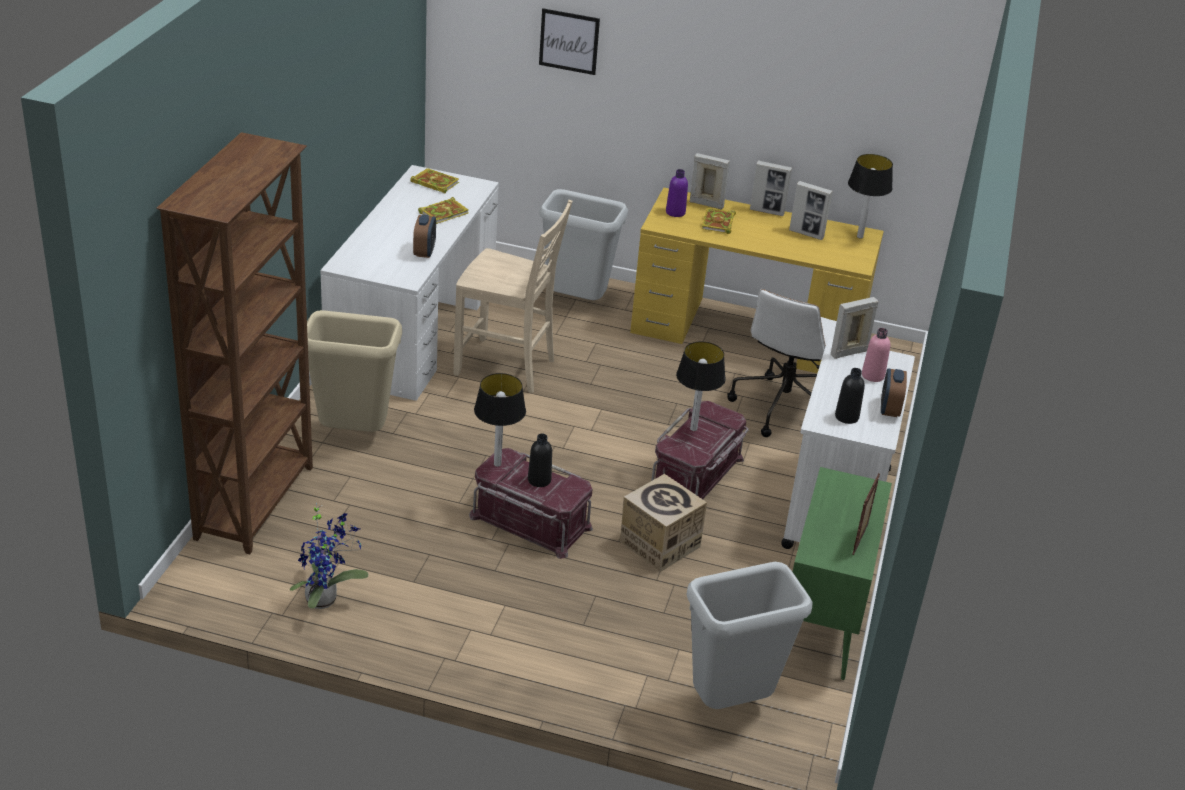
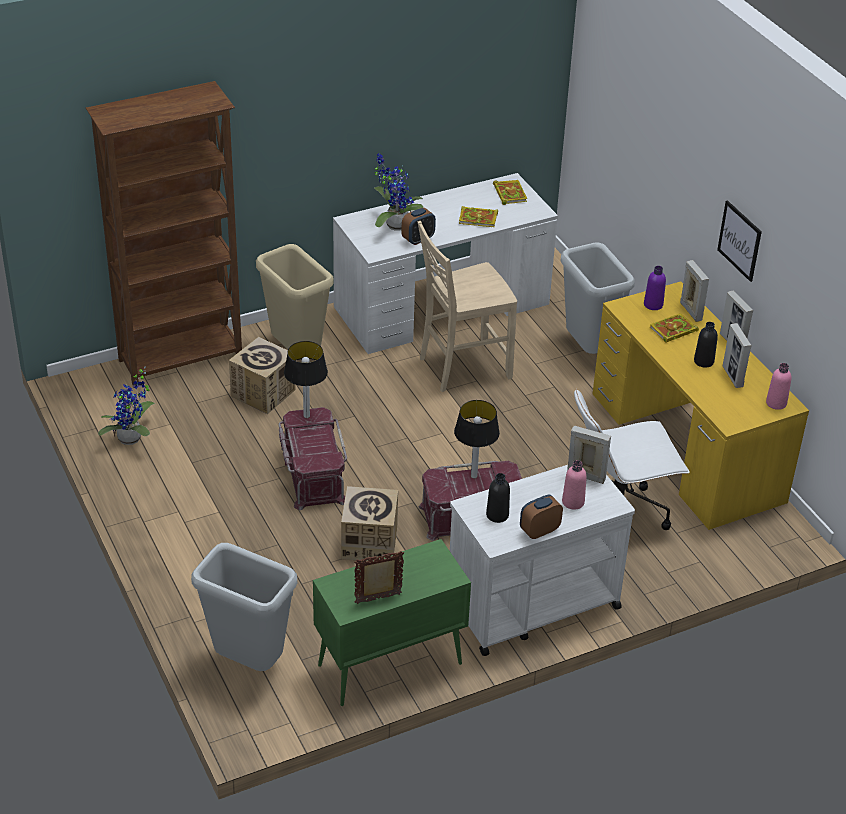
camera: 50 degrees right, 5 degrees up
beige chair [453,200,572,393] -> beige chair turned 90 degrees clockwise [418,221,517,392]
black bottle [528,433,552,487] -> black bottle moved to [694,322,718,368]
picture [539,8,600,75] -> picture moved to [717,200,762,282]
table lamp [848,154,893,238] -> pink bottle [766,363,791,410]
none -> cardboard box [229,337,295,414]
none -> potted plant [374,154,423,231]

